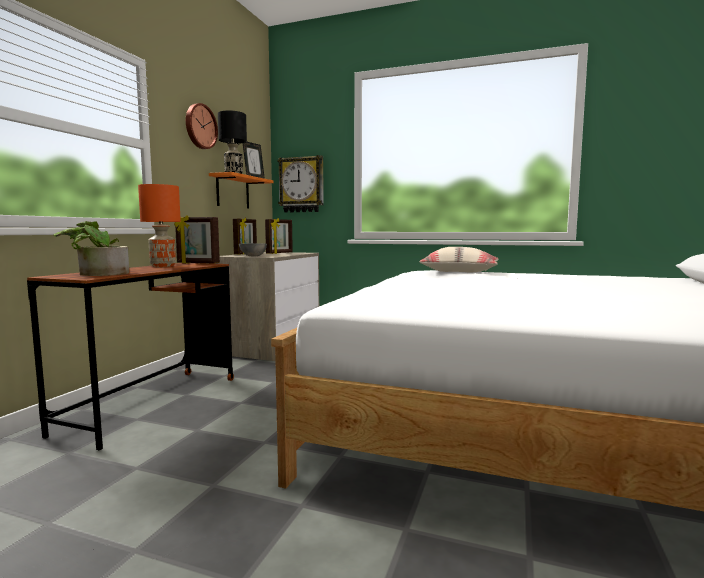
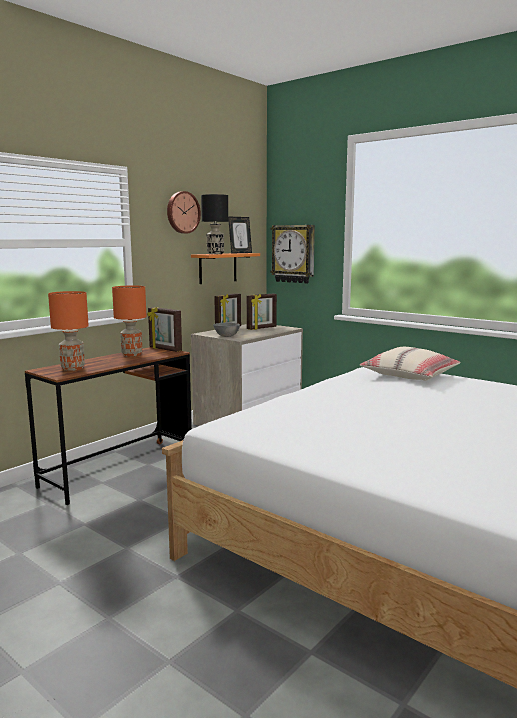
camera: 20 degrees right, 5 degrees up
potted plant [53,221,129,276] -> orange table lamp [48,291,89,371]

